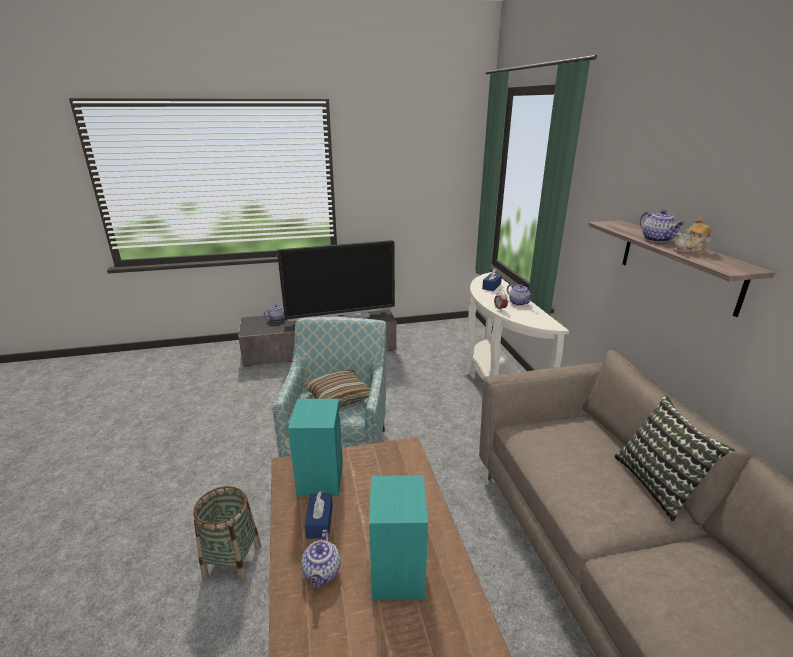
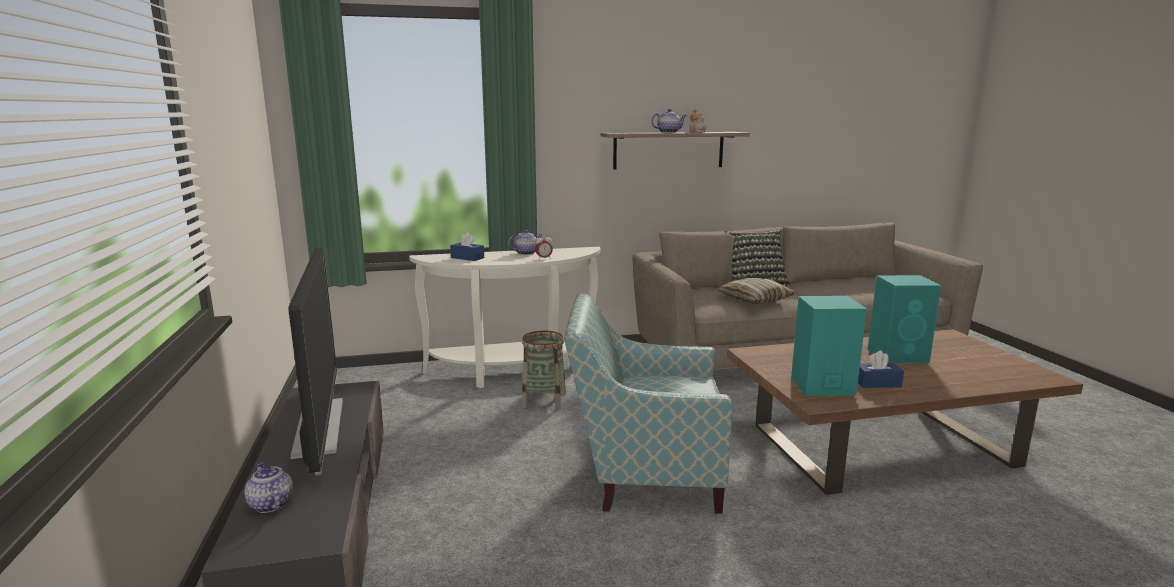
camera: 90 degrees left, 10 degrees down
basket [193,486,261,583] -> basket moved to [522,331,566,410]
teapot [301,530,341,588] -> none
pillow [303,370,370,407] -> pillow moved to [716,278,795,304]

